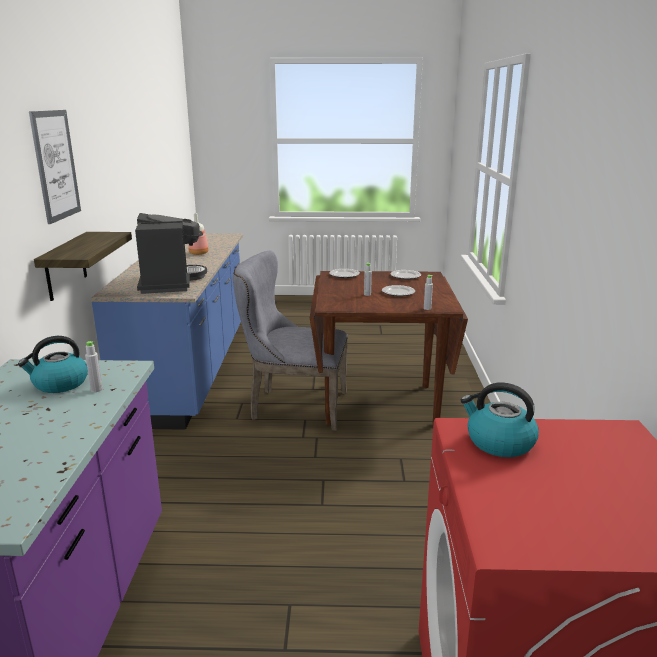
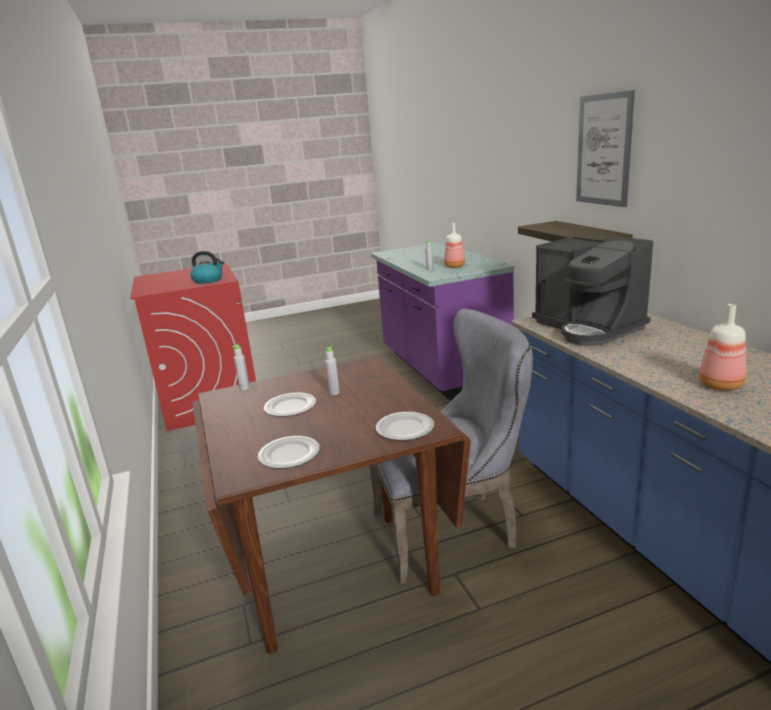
camera: 160 degrees right, 0 degrees up
kettle [18,336,88,393] -> bottle [444,223,465,268]

